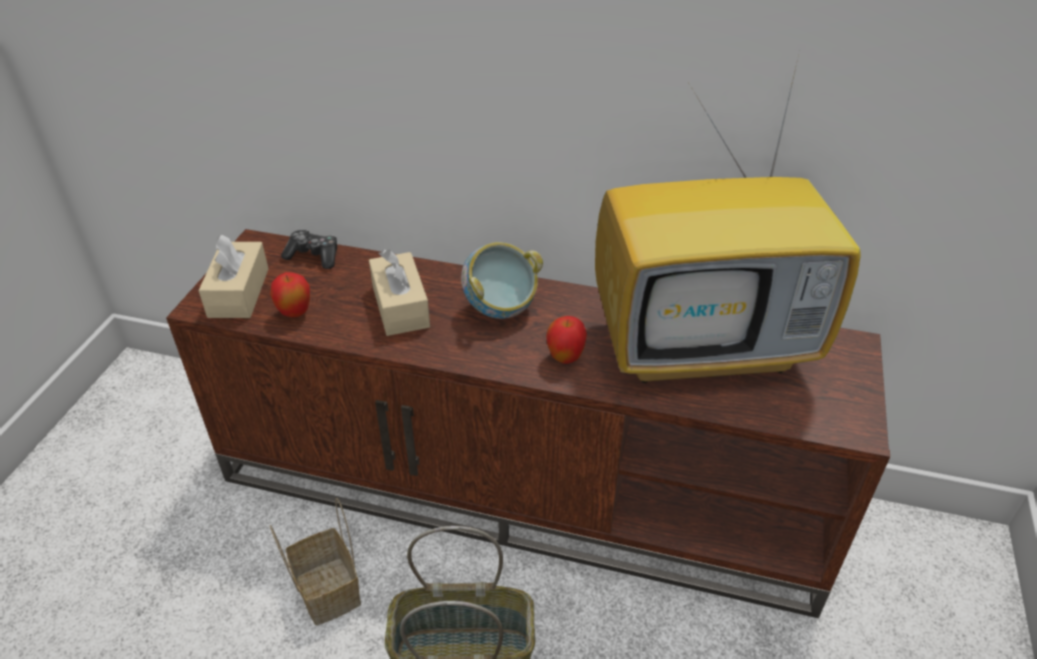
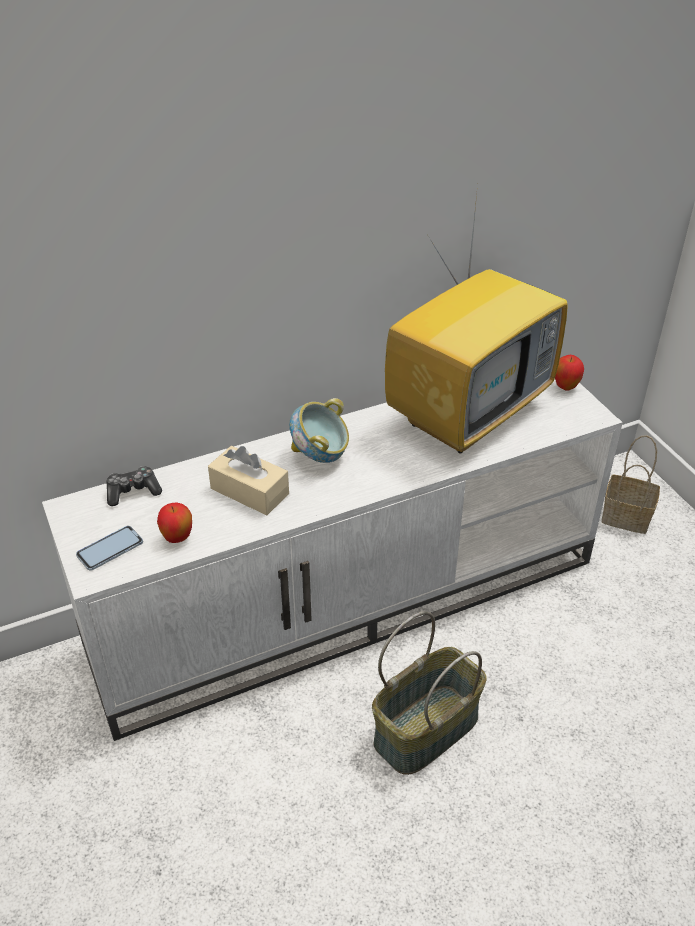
camera: 40 degrees left, 0 degrees up
brown tv stand [166,229,890,618] -> white tv stand [42,379,623,741]
beige tissue box [198,235,269,318] -> phone [76,526,143,571]
basket [270,498,361,625] -> basket moved to [602,435,660,534]
apple [546,316,587,364] -> apple moved to [555,355,584,391]

